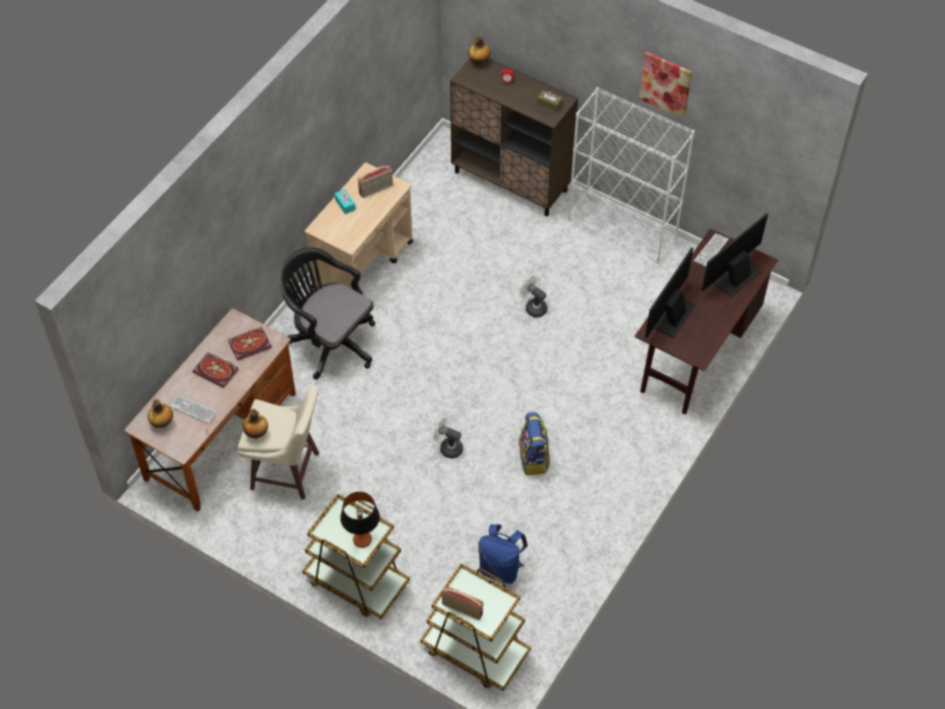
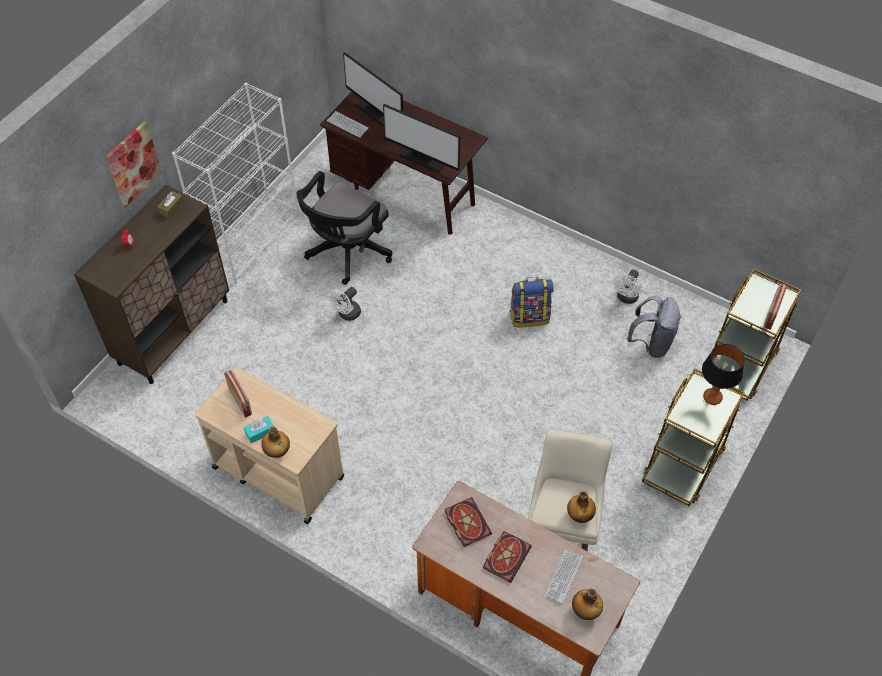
camera: 90 degrees left, 0 degrees up
black office chair [279,247,375,379] -> black office chair moved to [296,171,392,285]
white fan [432,415,463,459] -> white fan moved to [614,270,642,304]
bottle [468,35,490,65] -> bottle moved to [261,426,290,458]
blue backpack [478,524,528,584] -> grey backpack [627,295,681,358]
picture [639,52,692,119] -> picture moved to [106,121,162,207]

